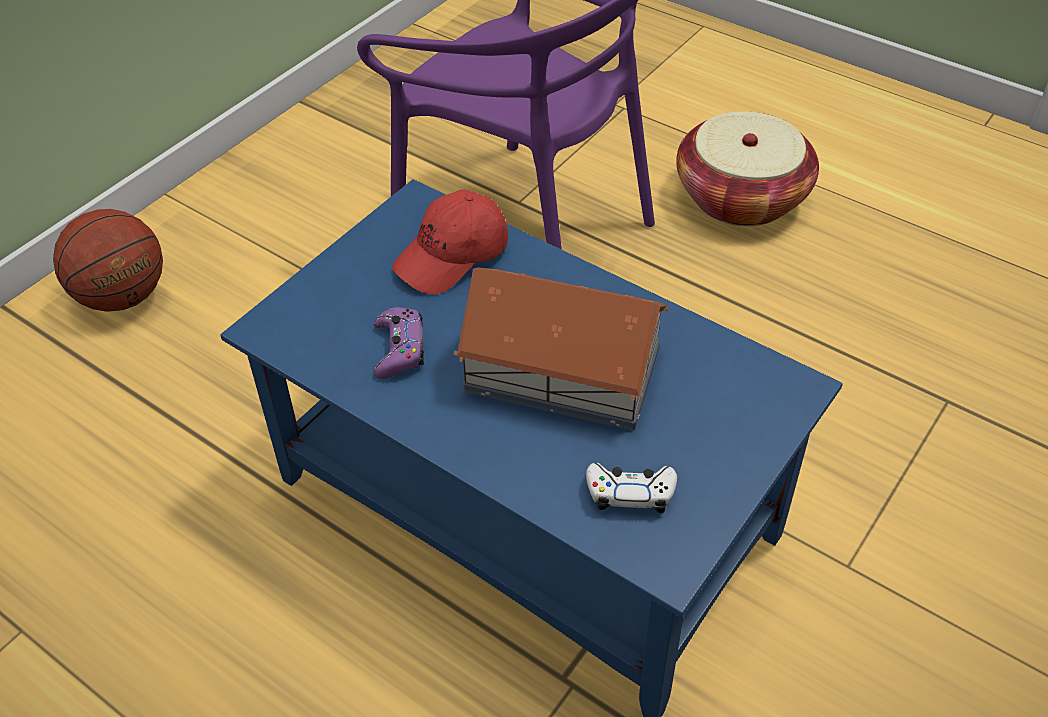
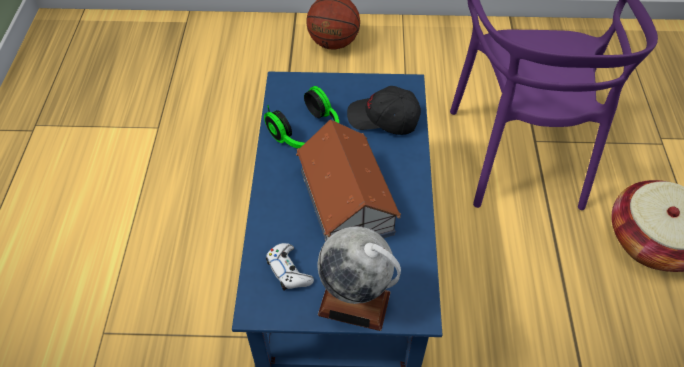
camera: 55 degrees right, 5 degrees up
purple game controller [374,307,424,379] -> headphones [264,86,339,149]
red cap [392,190,508,294] -> black cap [347,86,421,135]
none -> globe [318,226,401,331]

